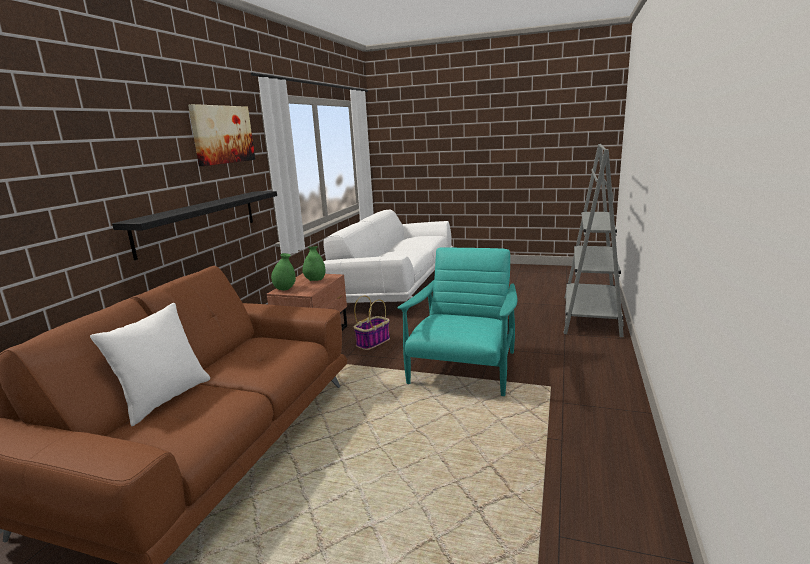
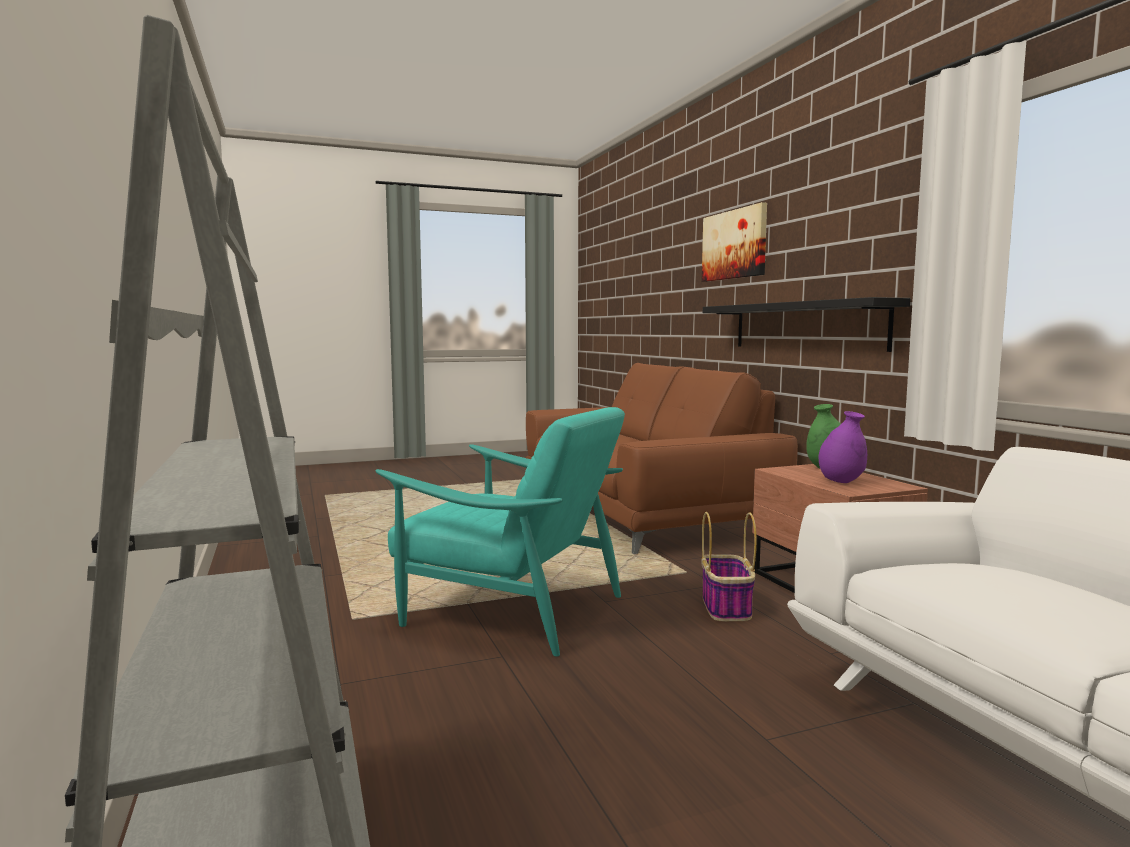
camera: 140 degrees right, 10 degrees down
white pillow [90,303,210,426] -> none
picture [188,104,255,166] -> picture moved to [702,202,767,282]
green vase [302,246,326,281] -> purple vase [819,411,867,483]
turquoise armchair [397,247,517,396] -> turquoise armchair turned 45 degrees counterclockwise [376,407,625,657]

